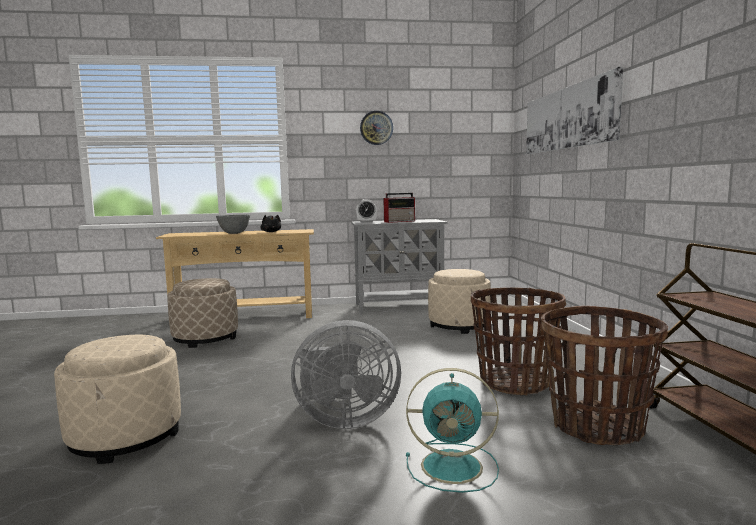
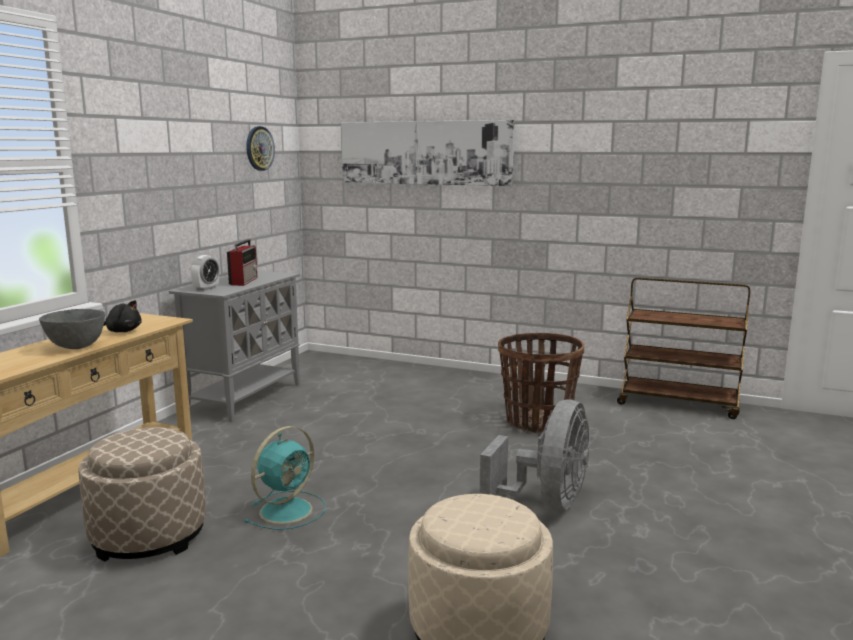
camera: 60 degrees left, 5 degrees up
wall clock [360,111,393,145] -> wall clock moved to [246,126,275,171]
turquoise fan [406,368,499,493] -> turquoise fan moved to [244,426,326,530]
beige ottoman [428,269,491,334] -> none
basket [541,306,668,445] -> none

